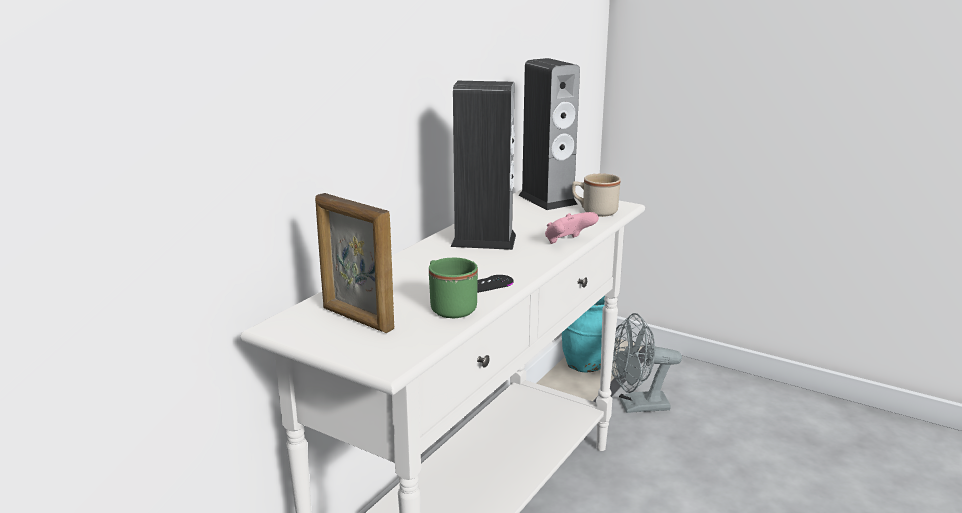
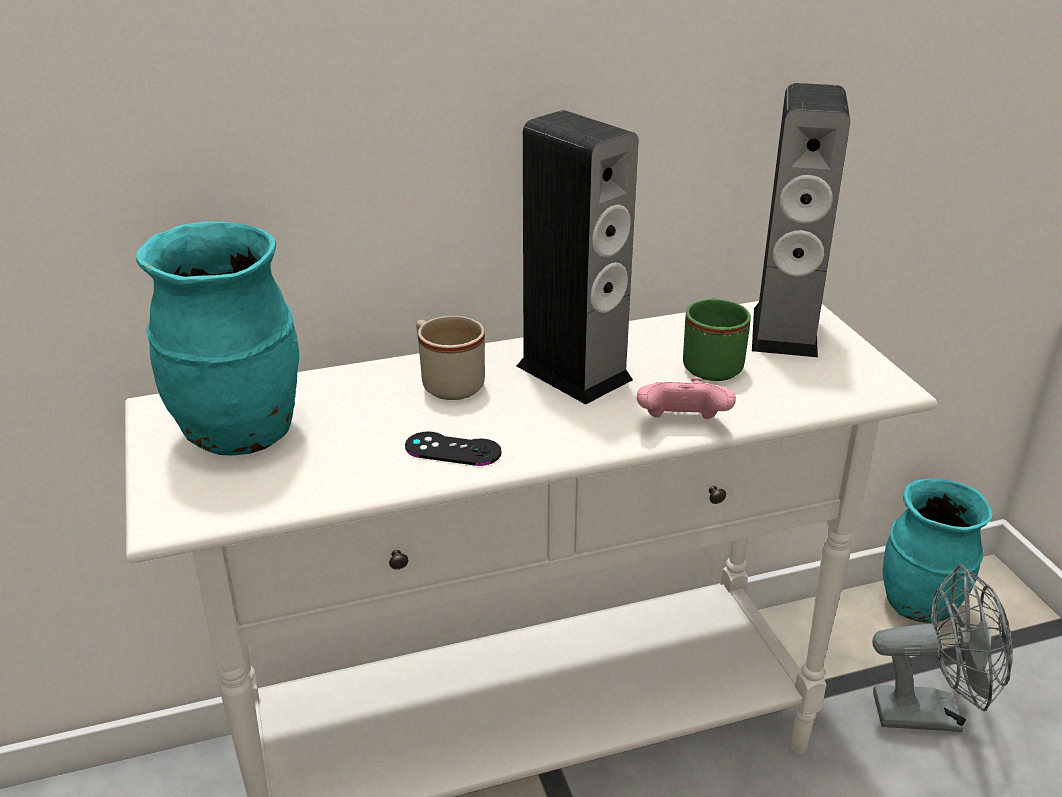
camera: 40 degrees right, 10 degrees up
picture frame [315,193,394,333] -> turquoise vase [136,221,299,455]
green mug [429,258,478,318] -> green mug moved to [683,298,751,381]
beige mug [572,174,621,217] -> beige mug moved to [416,316,485,400]
grey fan [612,313,682,413] -> grey fan turned 150 degrees clockwise [872,565,1013,732]

